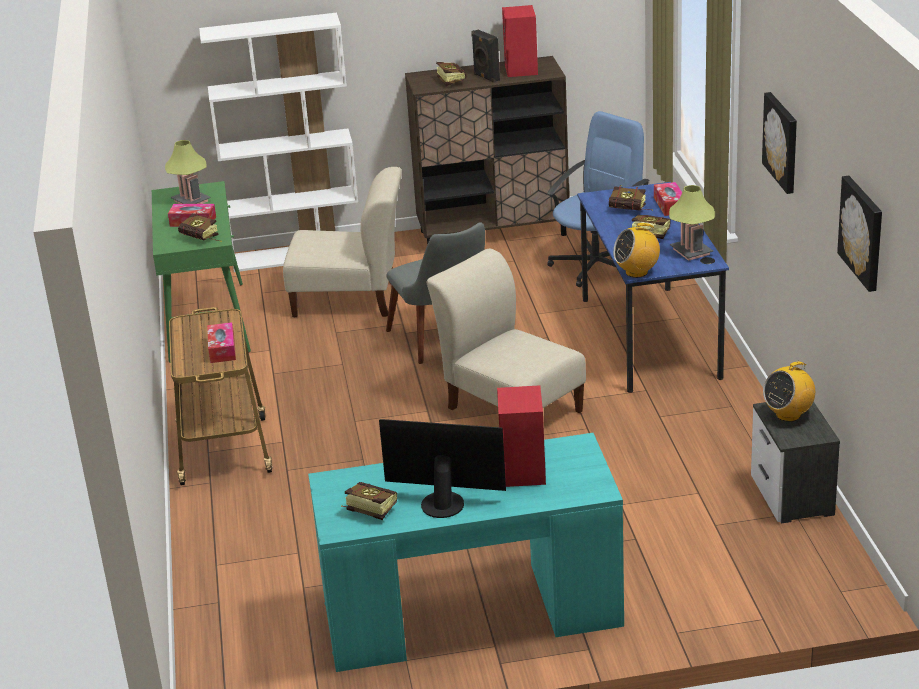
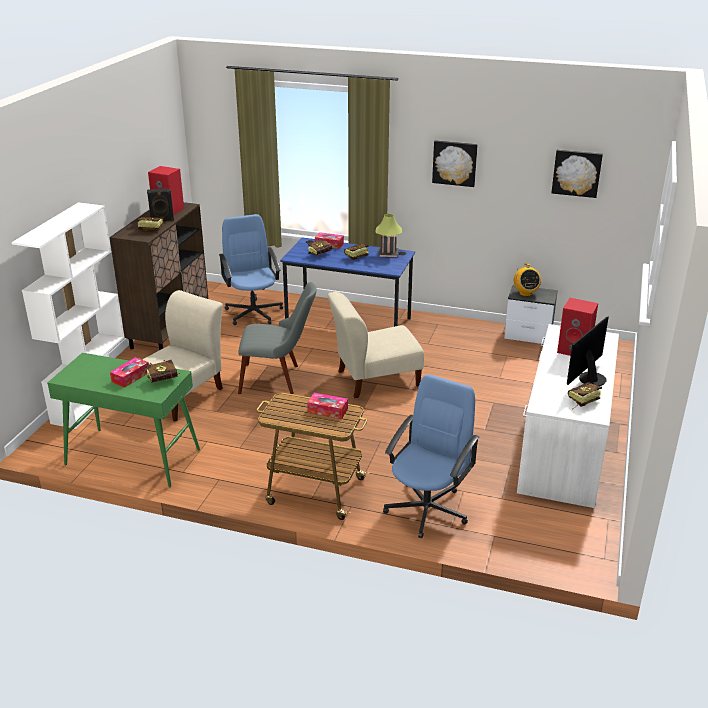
camera: 65 degrees left, 0 degrees up
table lamp [165,140,211,204] -> none
turquoise desk [308,433,624,672] -> white desk [517,324,619,508]
radio [613,223,660,278] -> none
none -> blue office chair [383,374,480,538]

